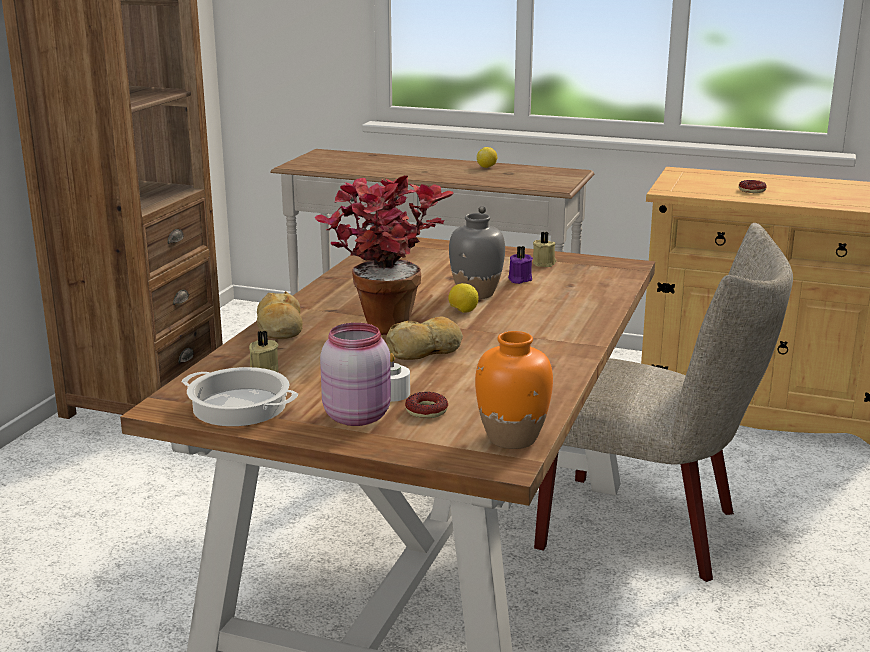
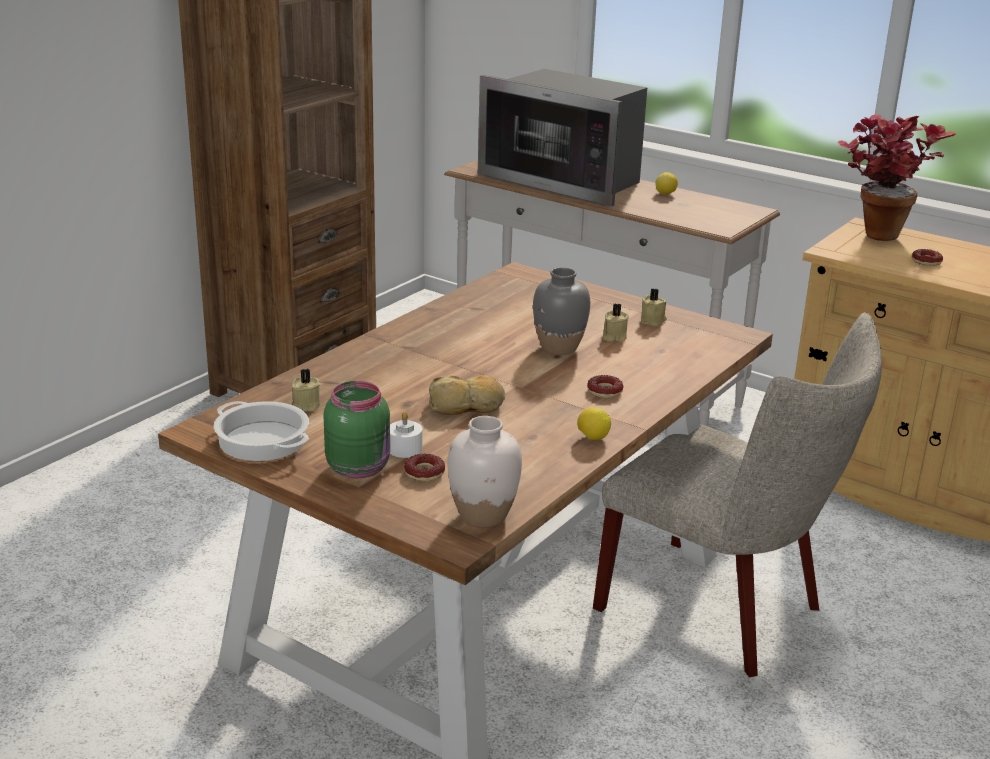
camera: 15 degrees right, 5 degrees up
bread [257,292,303,339] -> none
potted plant [315,175,454,335] -> potted plant moved to [838,115,956,241]
pink jar [320,323,391,426] -> green jar [324,381,390,478]
lemon [448,283,479,313] -> lemon moved to [577,407,611,440]
orange vase [475,331,553,449] -> white vase [447,416,522,528]
purple candle [508,246,533,284] -> beige candle [603,304,629,342]
none -> microwave [478,69,647,207]
none -> donut [587,375,623,398]

